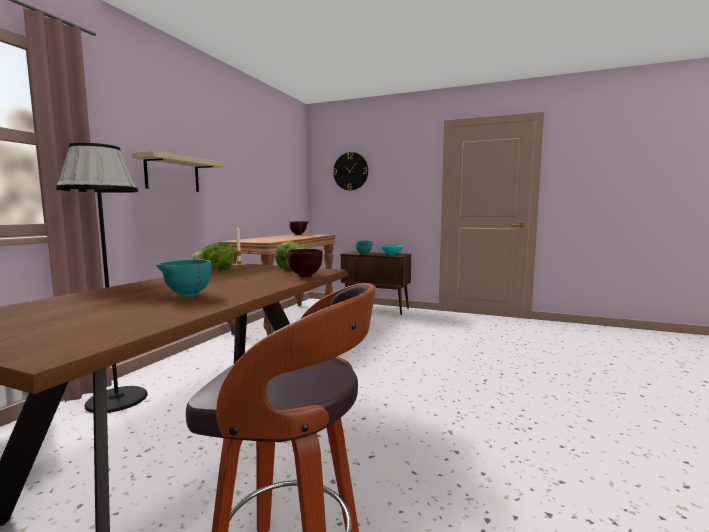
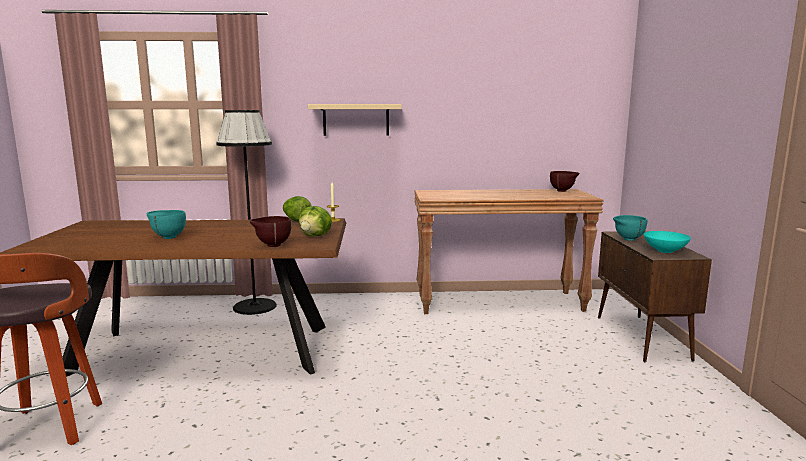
camera: 65 degrees right, 5 degrees up
wall clock [333,152,368,191] -> none

